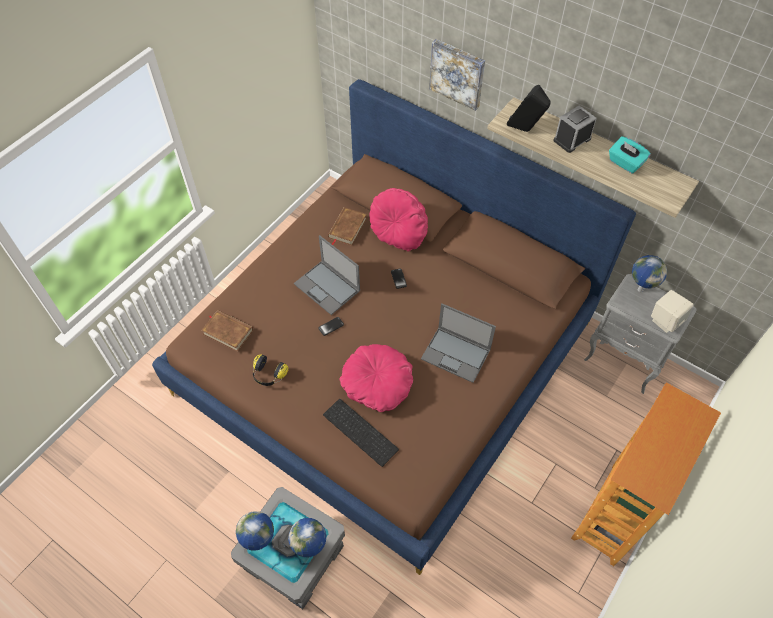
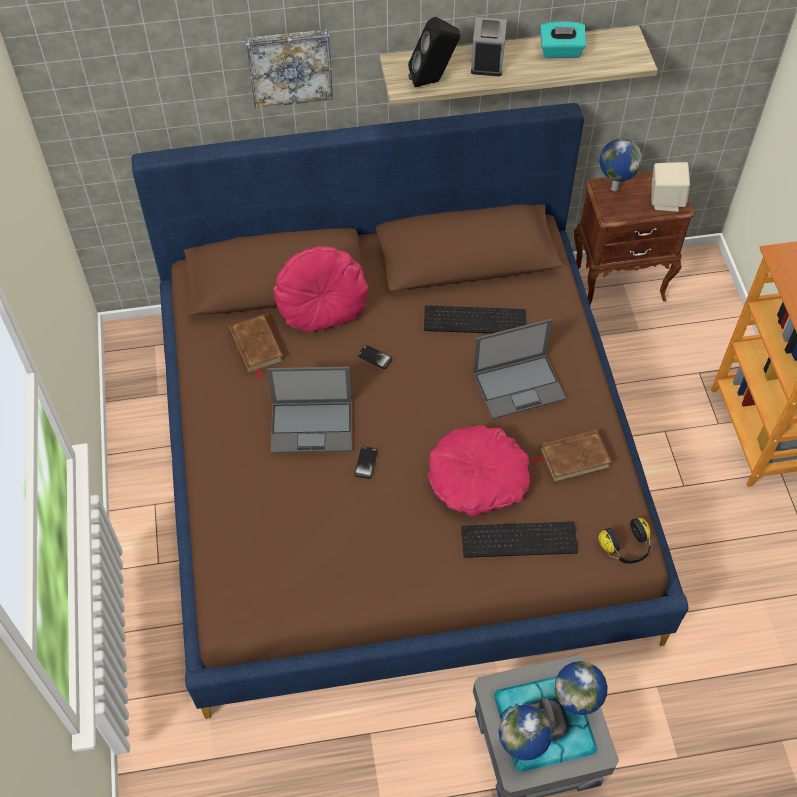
camera: 45 degrees left, 0 degrees up
brown book [201,310,253,352] -> brown book moved to [533,430,612,483]
headphones [253,355,289,386] -> headphones moved to [598,518,651,564]
grey nightstand [584,274,697,394] -> brown nightstand [574,172,694,305]
none -> keyboard [424,305,525,333]

